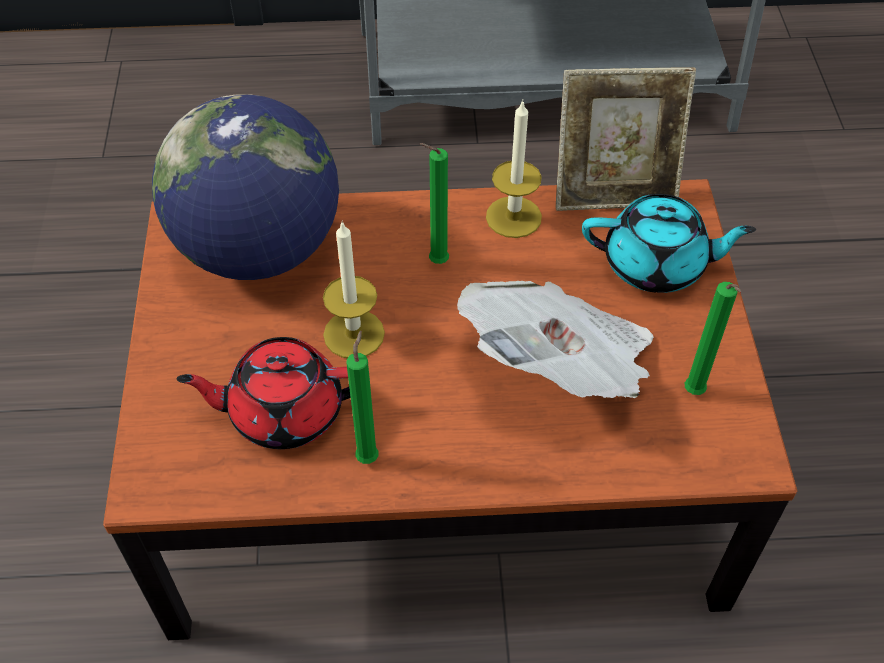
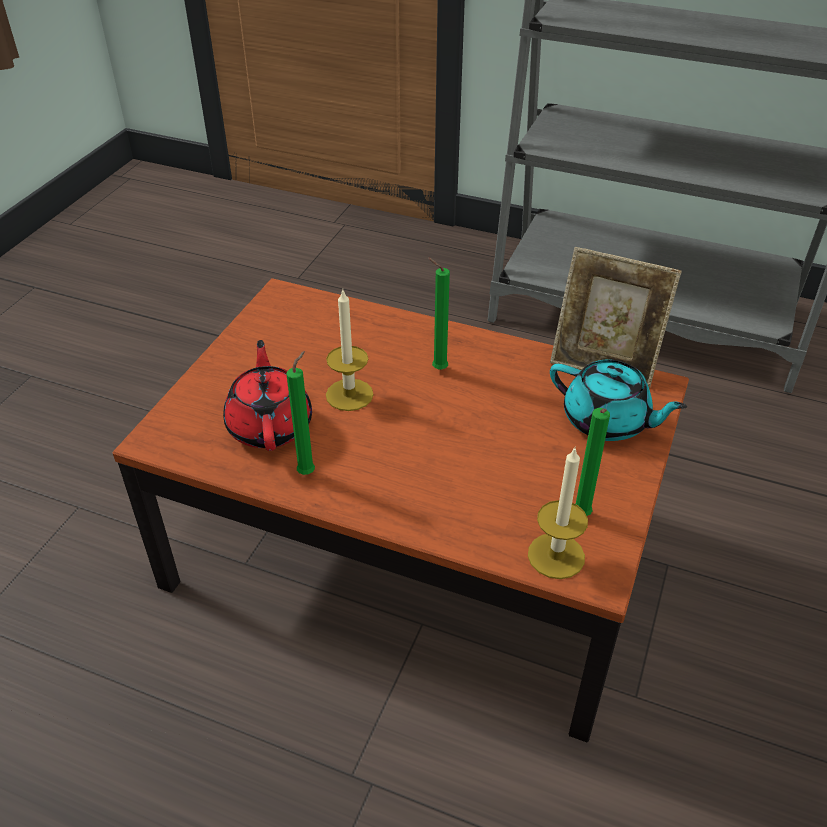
camera: 25 degrees right, 10 degrees down
globe [152,95,339,280] -> none
red teapot [177,337,351,449] -> red teapot turned 60 degrees clockwise [223,340,312,451]
newspaper [457,281,654,398] -> none
candle [486,100,542,238] -> candle moved to [528,446,588,579]

